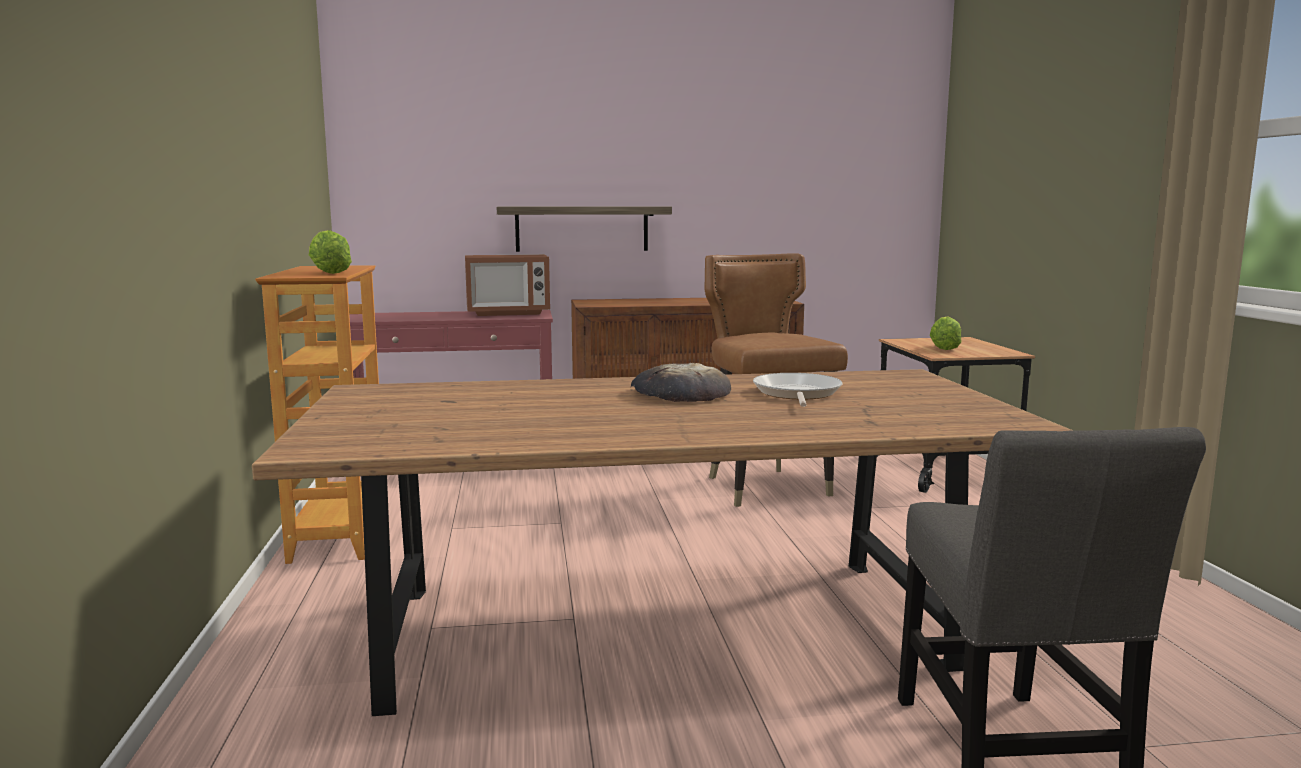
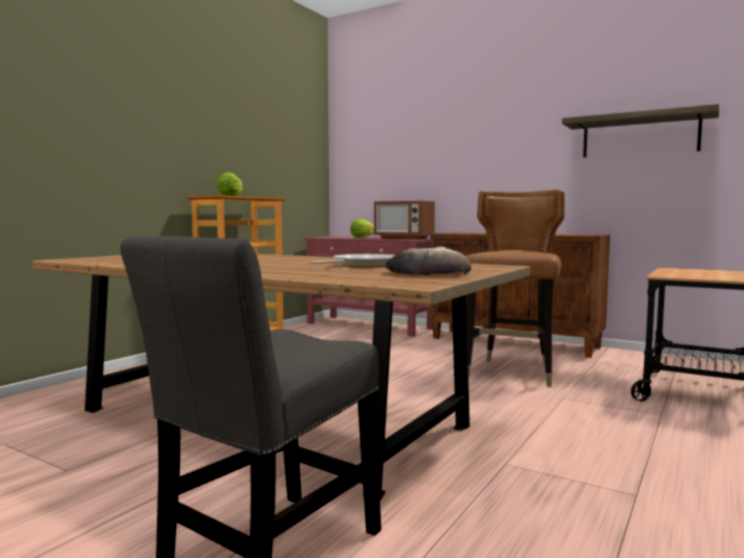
camera: 40 degrees right, 5 degrees down
shelf [497,207,672,252] -> shelf moved to [562,104,719,157]
bread [631,362,731,402] -> bread moved to [385,246,471,275]
lettuce [930,317,962,350] -> lettuce moved to [350,219,374,238]

